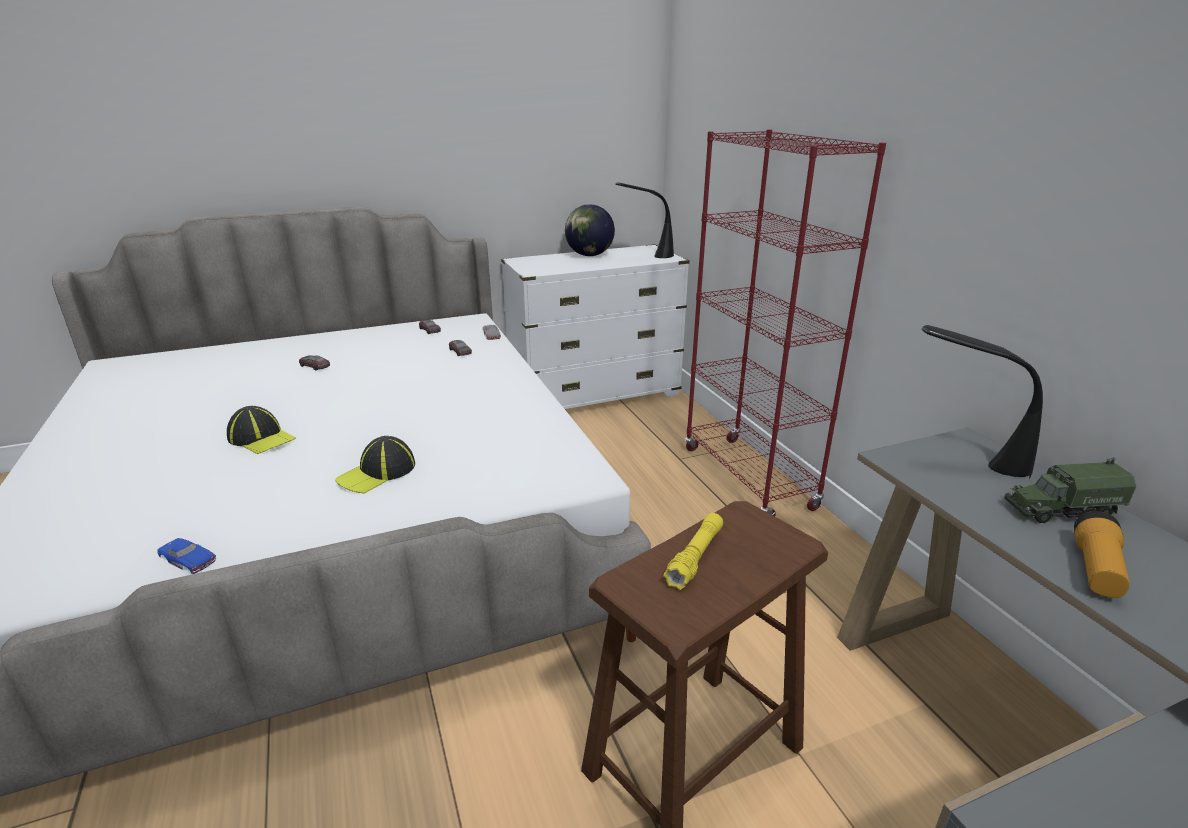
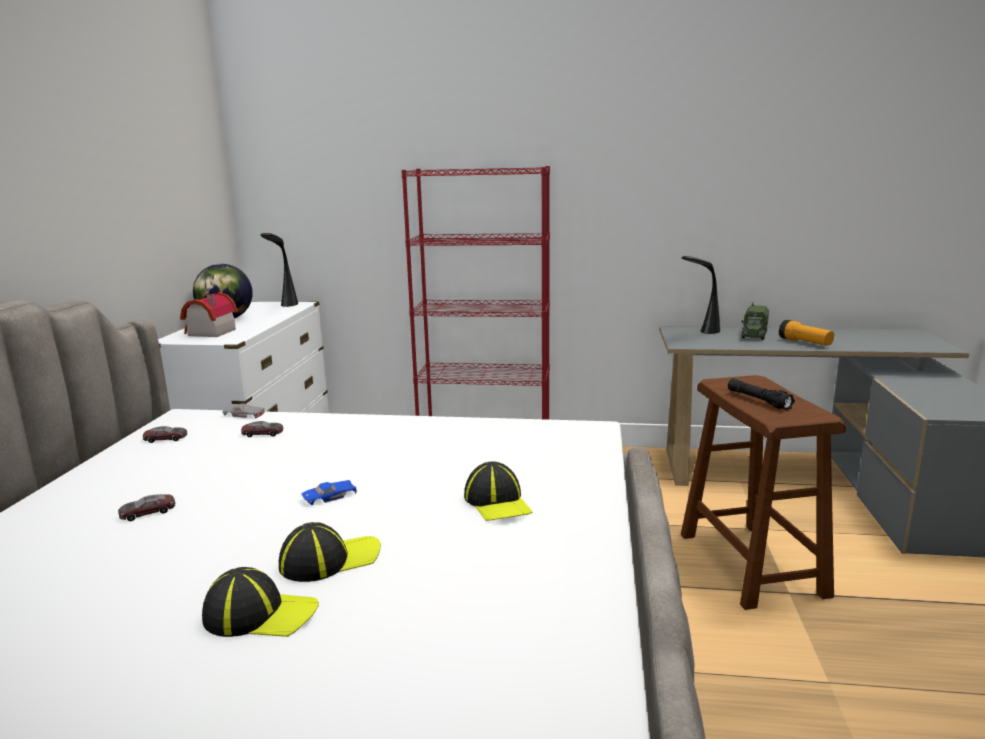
camera: 60 degrees left, 10 degrees down
blue toy car [157,538,216,574] -> blue toy car moved to [301,480,357,505]
yellow flashlight [663,513,723,590] -> black flashlight [728,379,795,410]
none -> toy house [180,292,238,337]
none -> cap [202,567,319,637]

